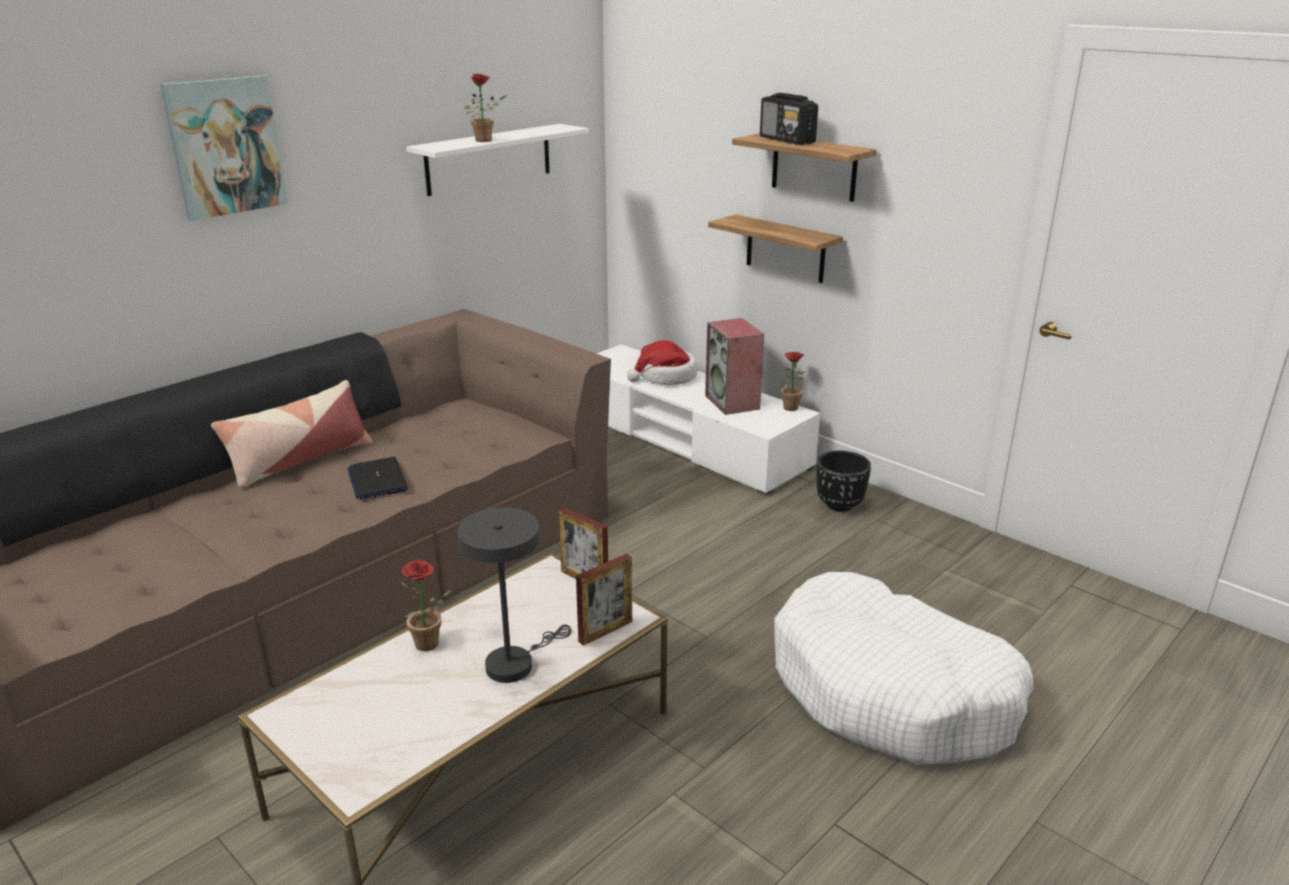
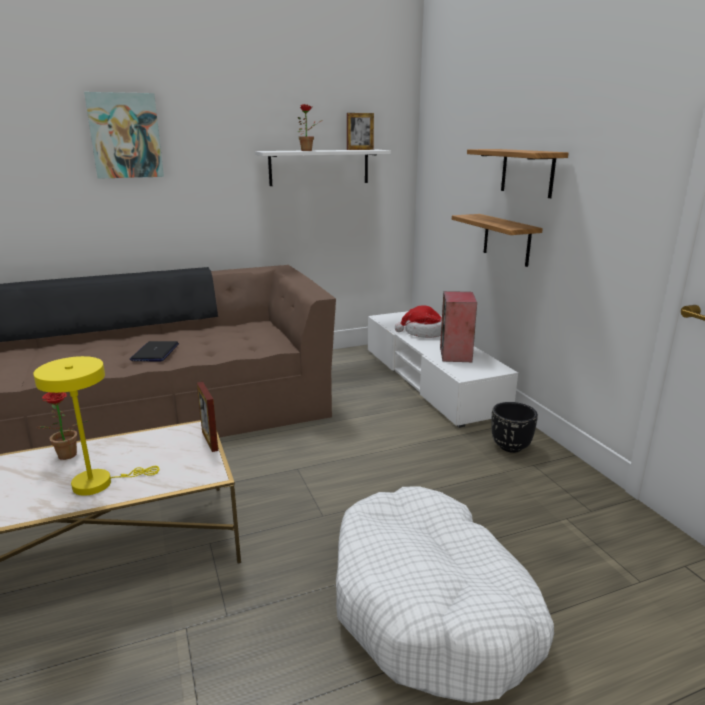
camera: 25 degrees right, 5 degrees down
pillow [211,380,372,488] -> none
grey table lamp [457,507,572,683] -> yellow table lamp [33,356,159,496]
picture frame [576,553,632,646] -> picture frame moved to [347,113,374,150]
radio [760,93,818,145] -> none
potted plant [774,352,806,411] -> none

